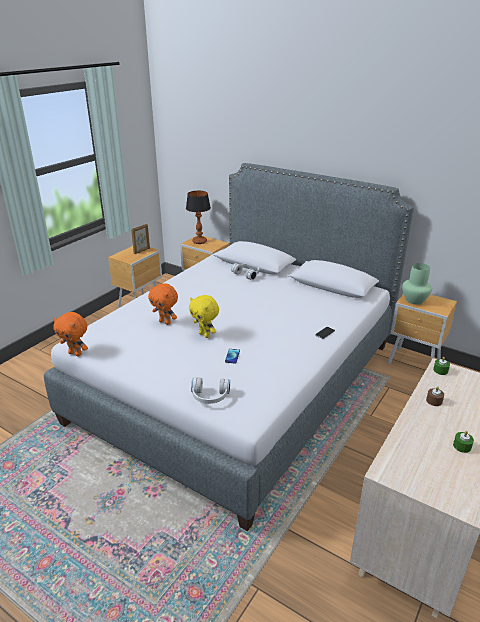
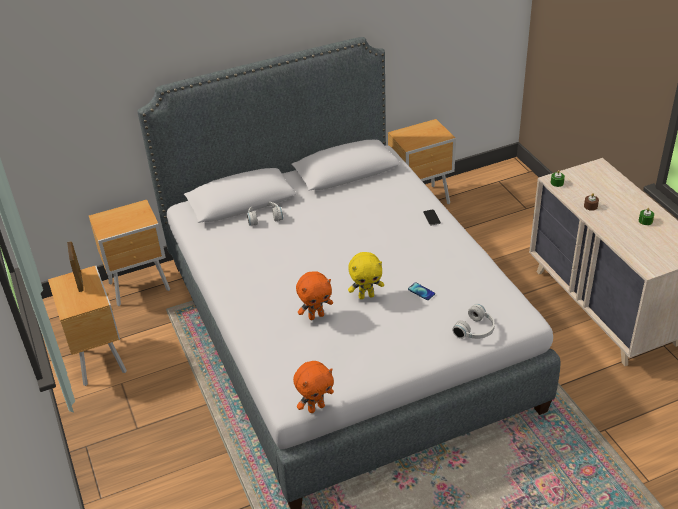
camera: 55 degrees left, 10 degrees up
table lamp [186,191,211,244] -> none
green vase [402,263,432,305] -> none

